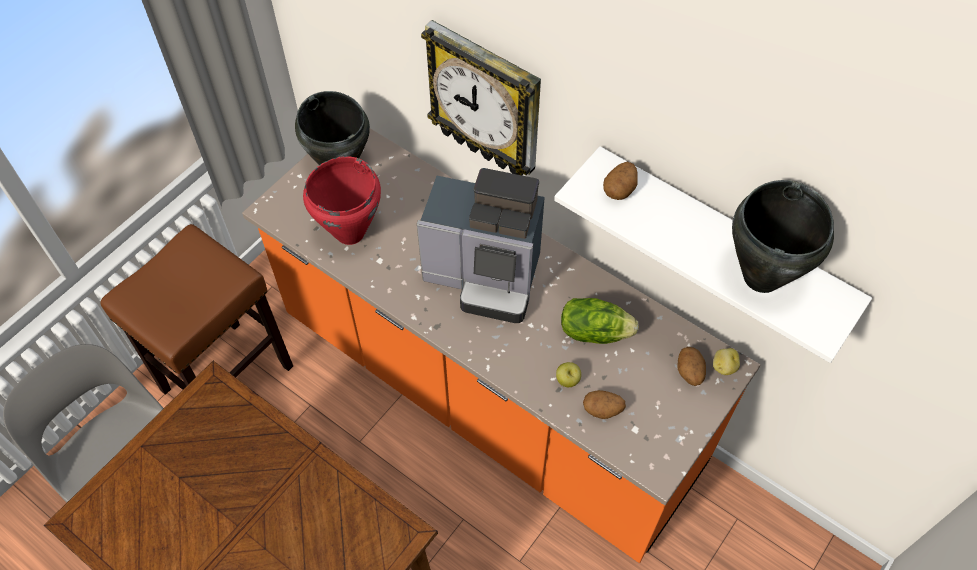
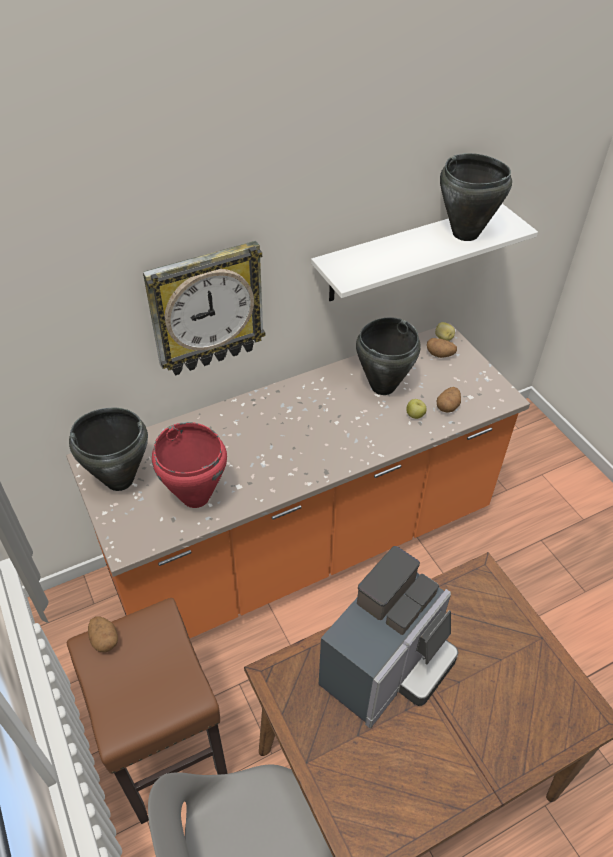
camera: 65 degrees left, 10 degrees down
coffee machine [417,168,545,323] -> coffee machine moved to [319,546,459,728]
lettuce [561,298,639,344] -> black cooking pot [356,317,420,395]
potato [603,162,638,200] -> potato moved to [88,616,118,652]

